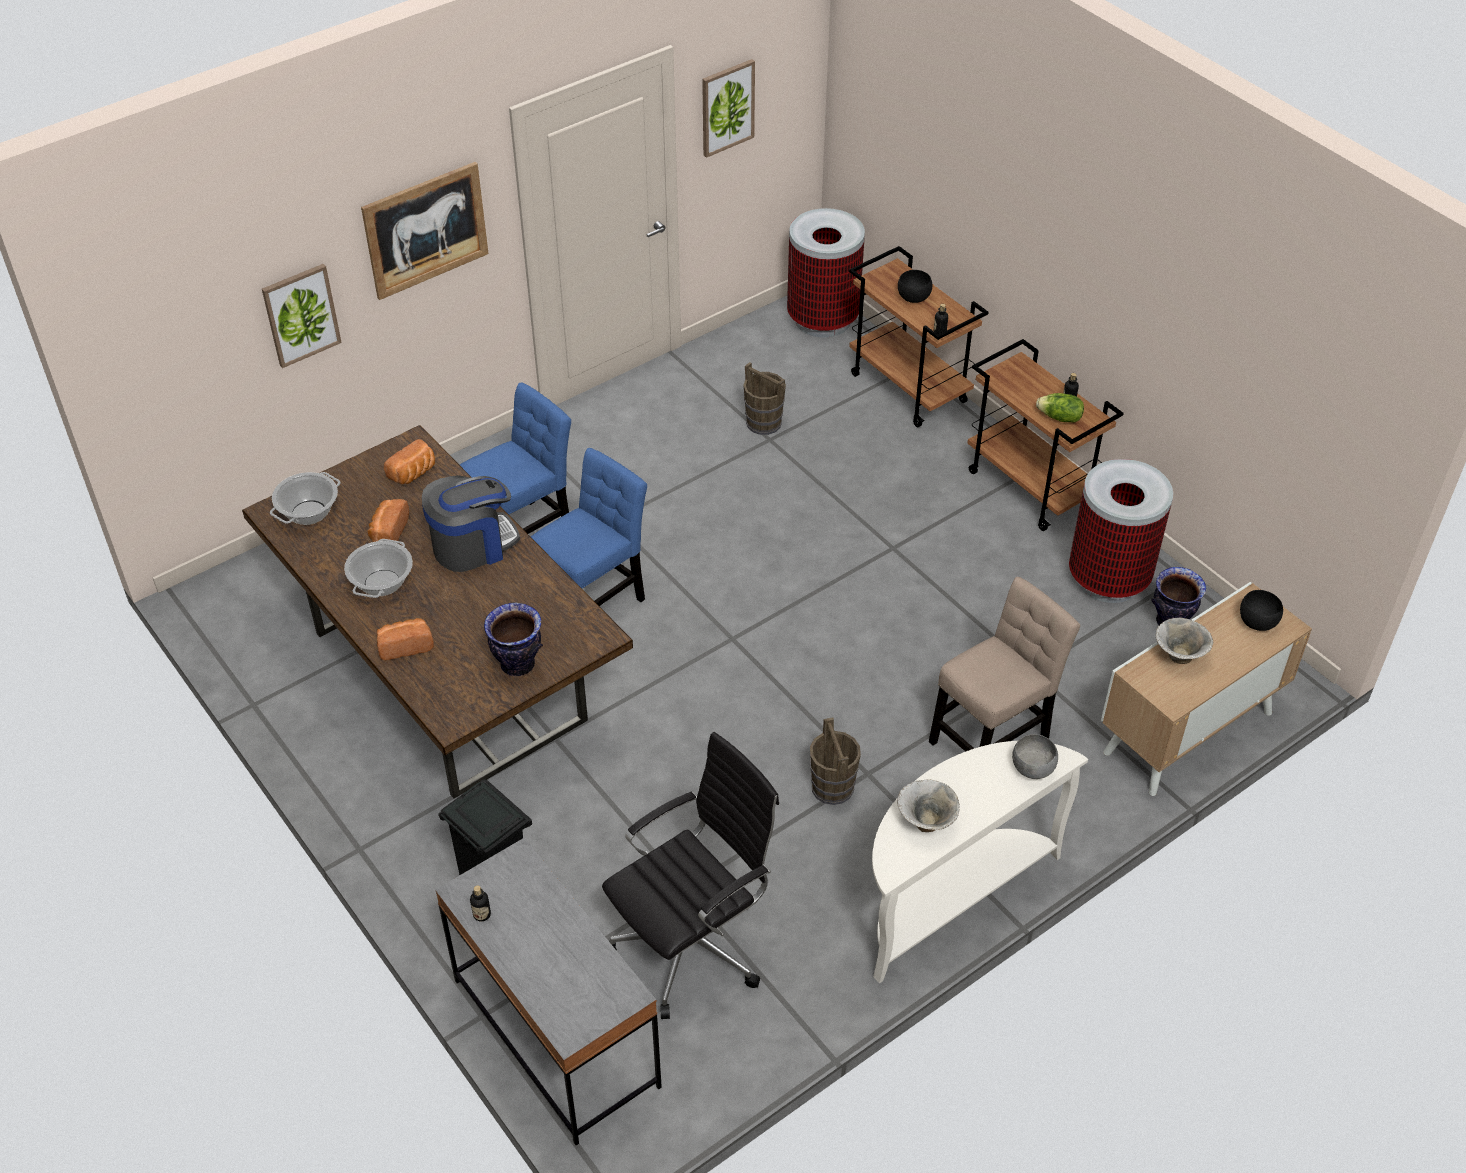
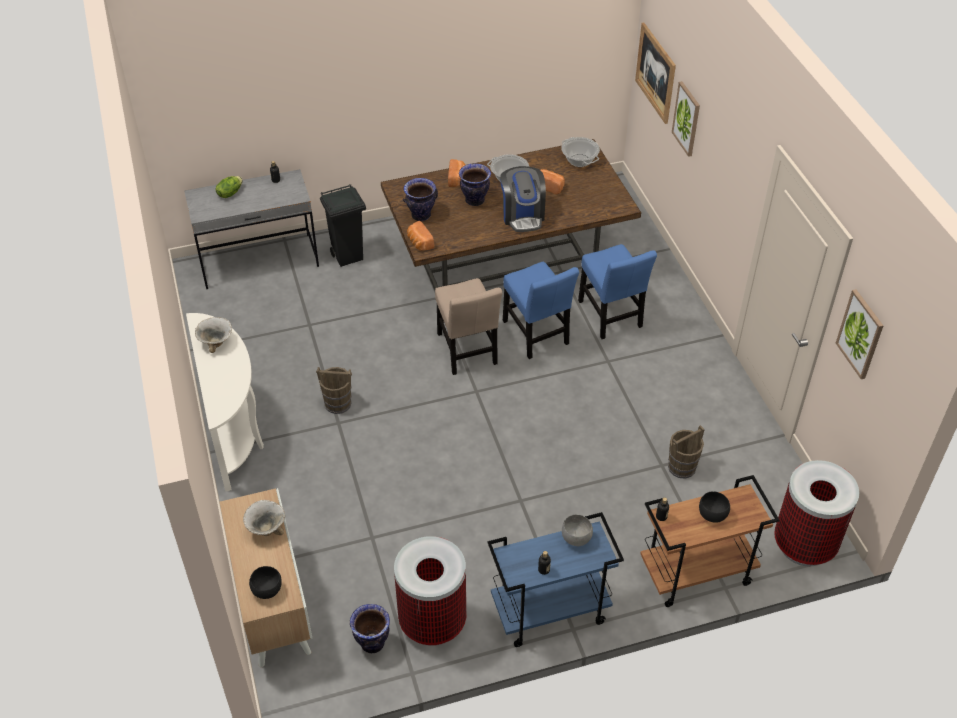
camera: 110 degrees right, 0 degrees up
picture [361,162,489,300] -> picture moved to [635,23,676,124]
bread [384,439,435,484] -> bread moved to [407,221,434,251]
black office chair [602,732,779,1019] -> none
beige chair [929,577,1080,752] -> beige chair moved to [435,278,502,375]
brown cart [968,339,1124,531] -> blue cart [488,512,624,647]
grey bowl [1012,734,1058,779] -> grey bowl moved to [562,514,593,546]
lettuce [1036,393,1084,423] -> lettuce moved to [215,176,243,198]
none -> vase [459,164,491,206]

